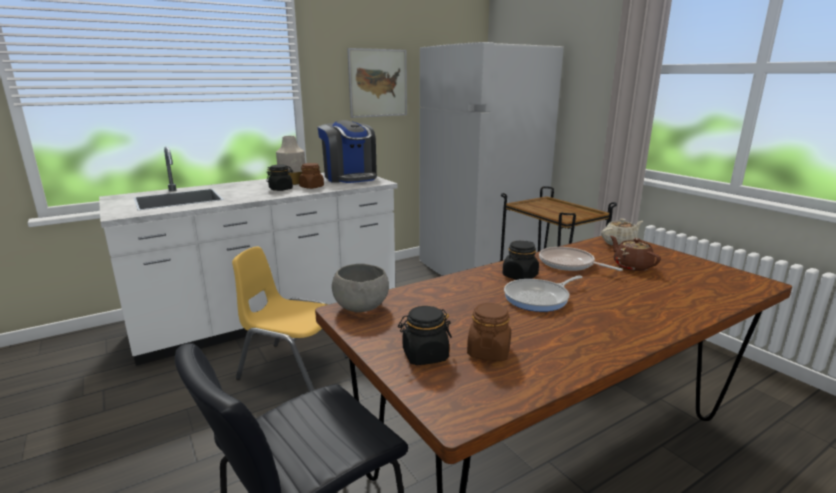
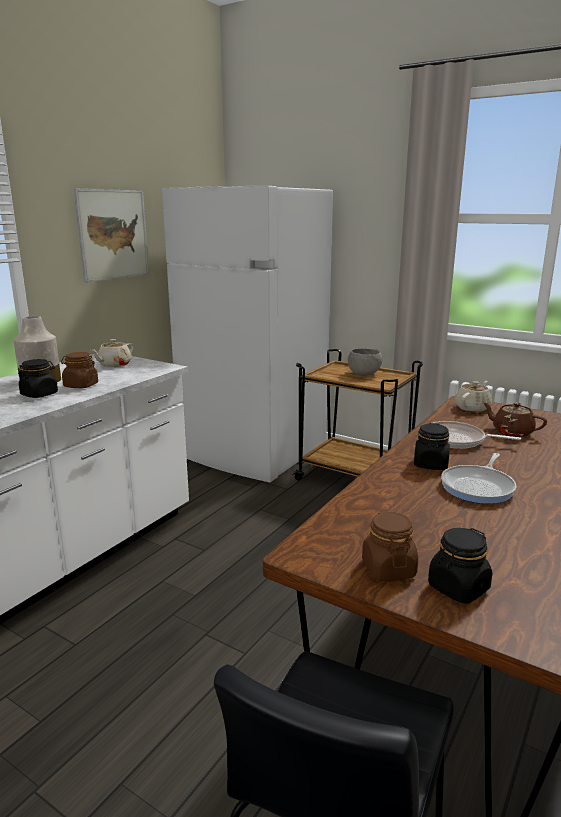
camera: 25 degrees left, 0 degrees up
yellow chair [232,247,348,392] -> none
coffee machine [318,120,377,183] -> beige teapot [90,339,134,367]
grey bowl [332,264,389,312] -> grey bowl moved to [348,348,383,376]
brown jar [467,303,511,361] -> brown jar moved to [362,512,418,581]

